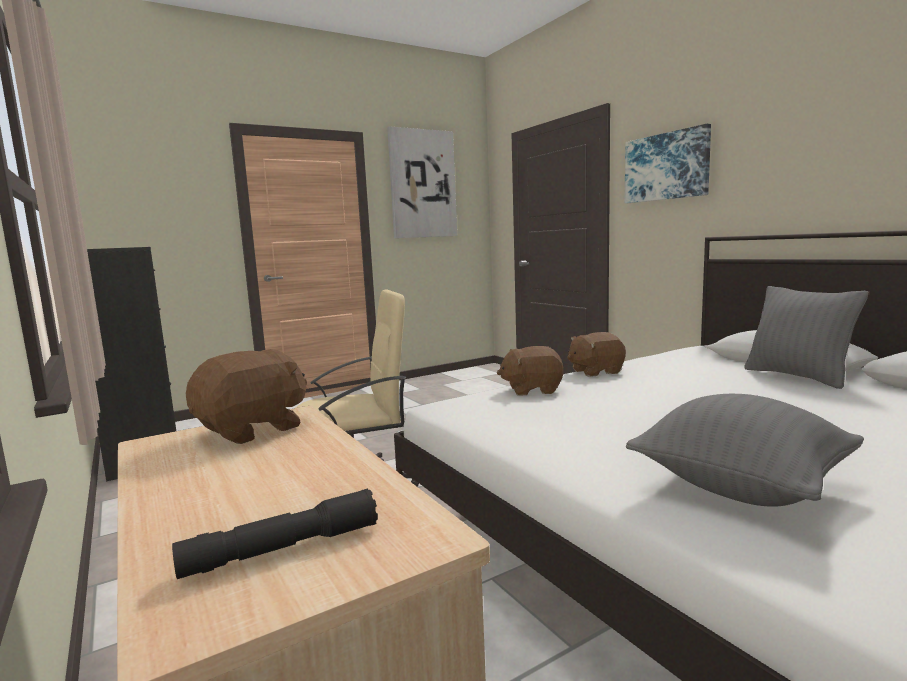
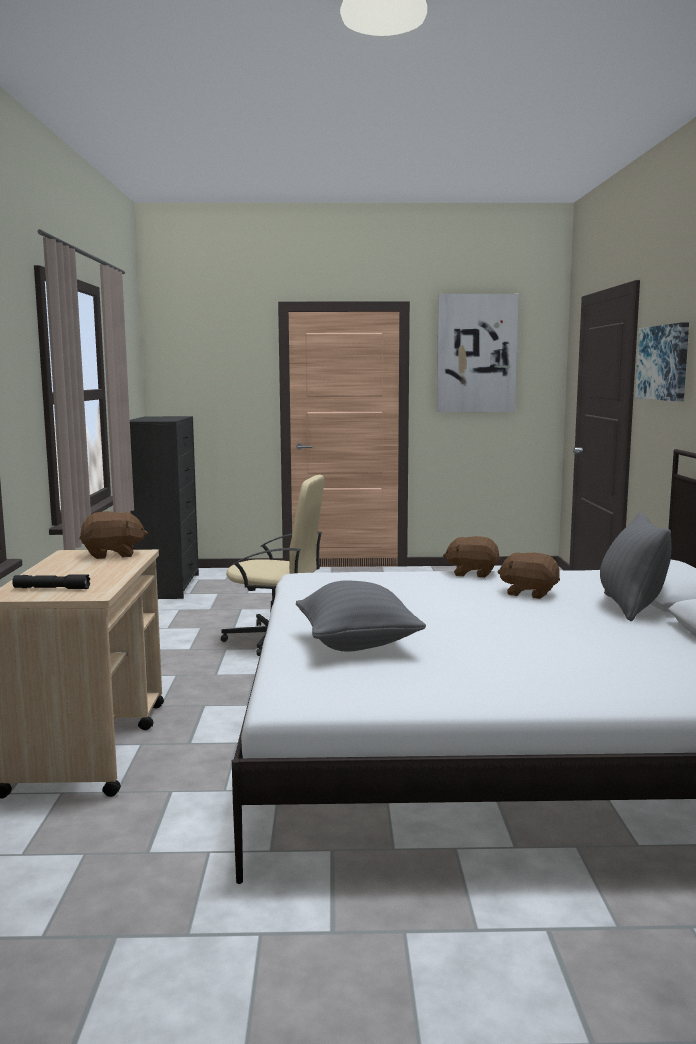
camera: 30 degrees right, 0 degrees up
brown plush toy [497,346,564,396] -> brown plush toy moved to [498,553,560,599]

